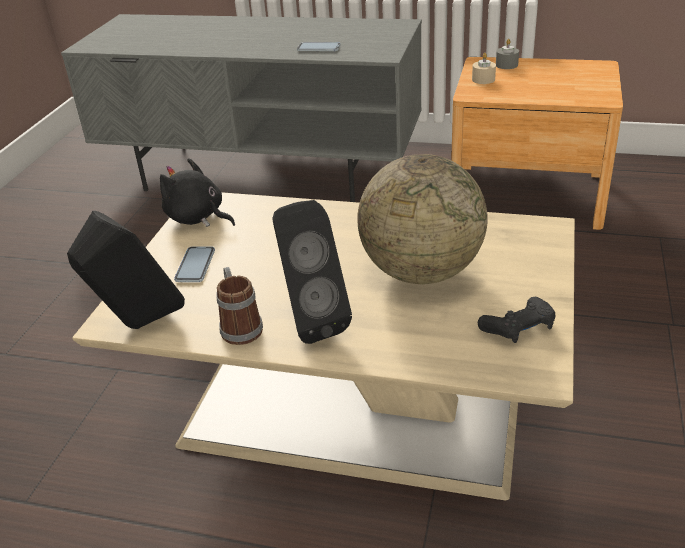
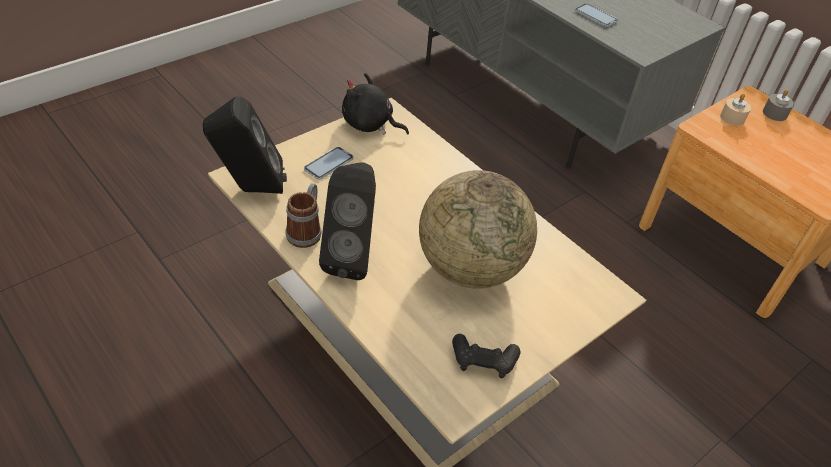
camera: 30 degrees right, 10 degrees up
black plush toy [160,158,235,227] -> black plush toy turned 45 degrees counterclockwise [342,73,409,135]

